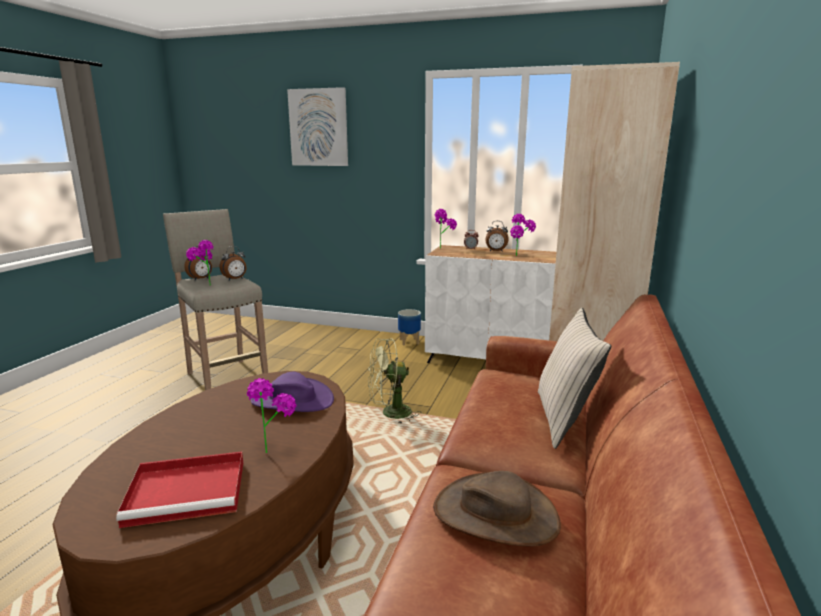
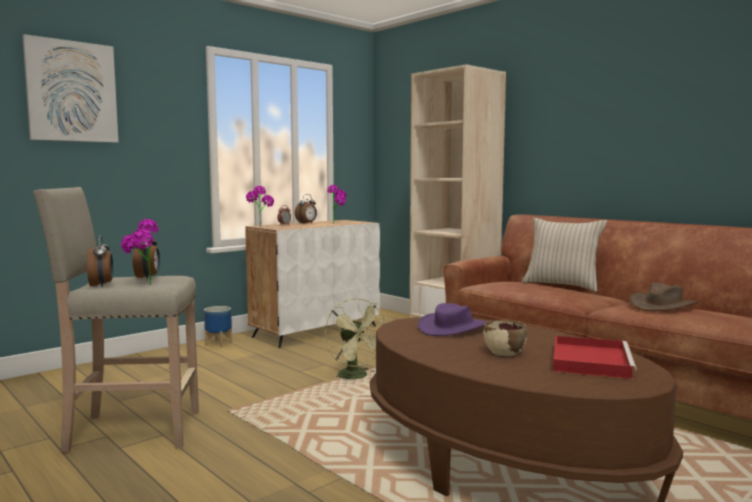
camera: 60 degrees left, 10 degrees down
potted plant [247,378,296,453] -> none
green fan [368,338,422,424] -> green fan turned 45 degrees counterclockwise [325,298,388,379]
none -> beige bowl [484,320,527,356]

